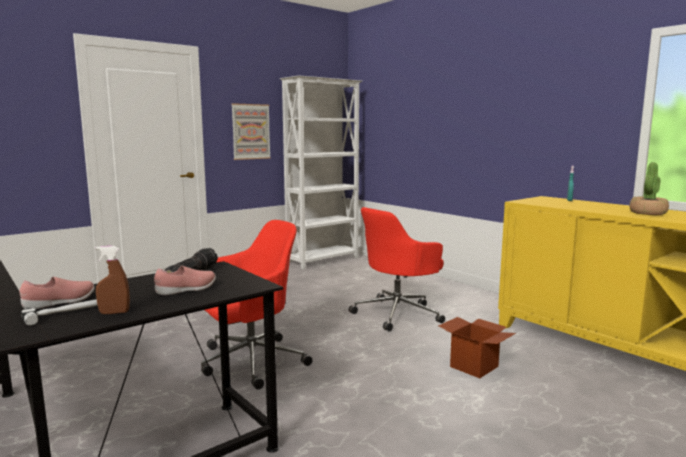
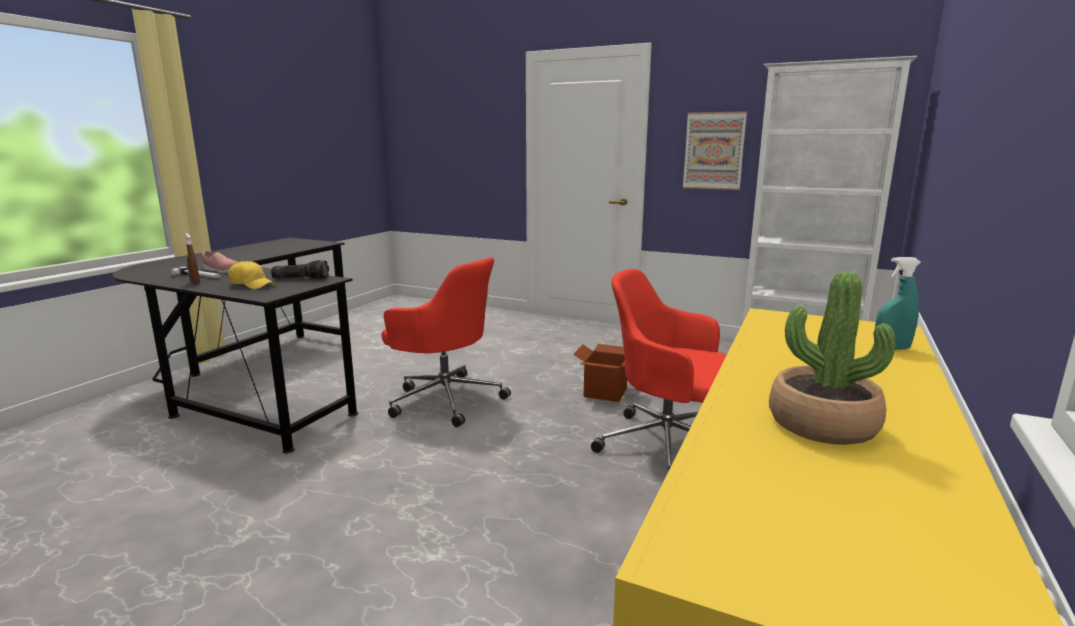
camera: 65 degrees right, 5 degrees up
pink shoe [154,266,216,295] -> yellow cap [228,261,275,289]
cardboard box [438,317,516,378] -> cardboard box moved to [573,344,627,402]

